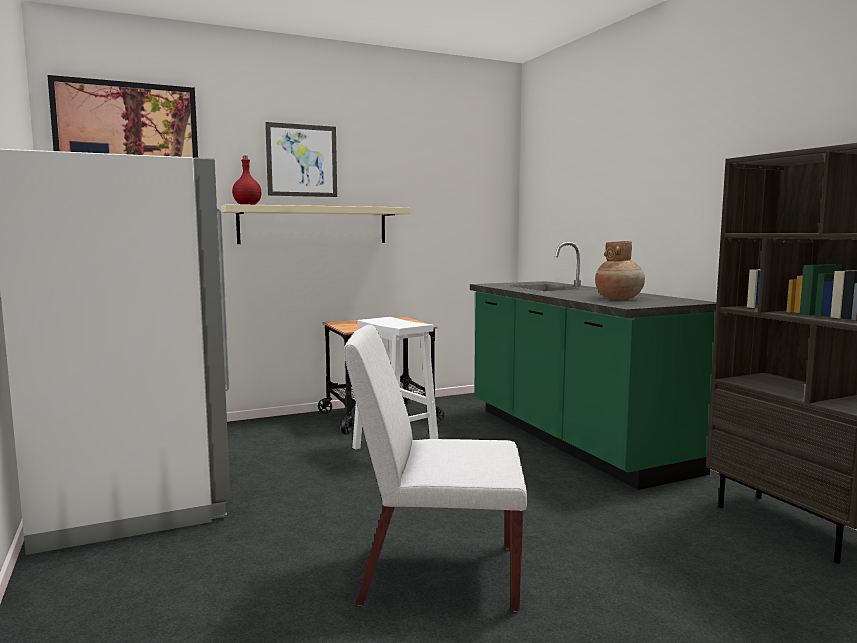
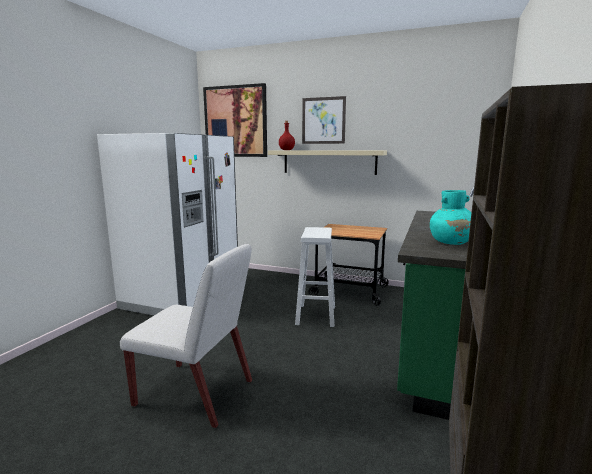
camera: 45 degrees right, 5 degrees up
white chair [344,325,527,612] -> white chair turned 150 degrees clockwise [120,244,252,428]
brown vase [595,241,645,299] -> turquoise vase [430,190,471,245]

